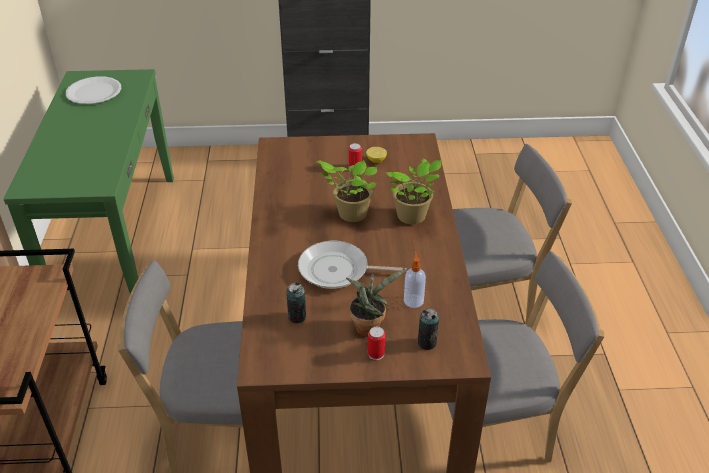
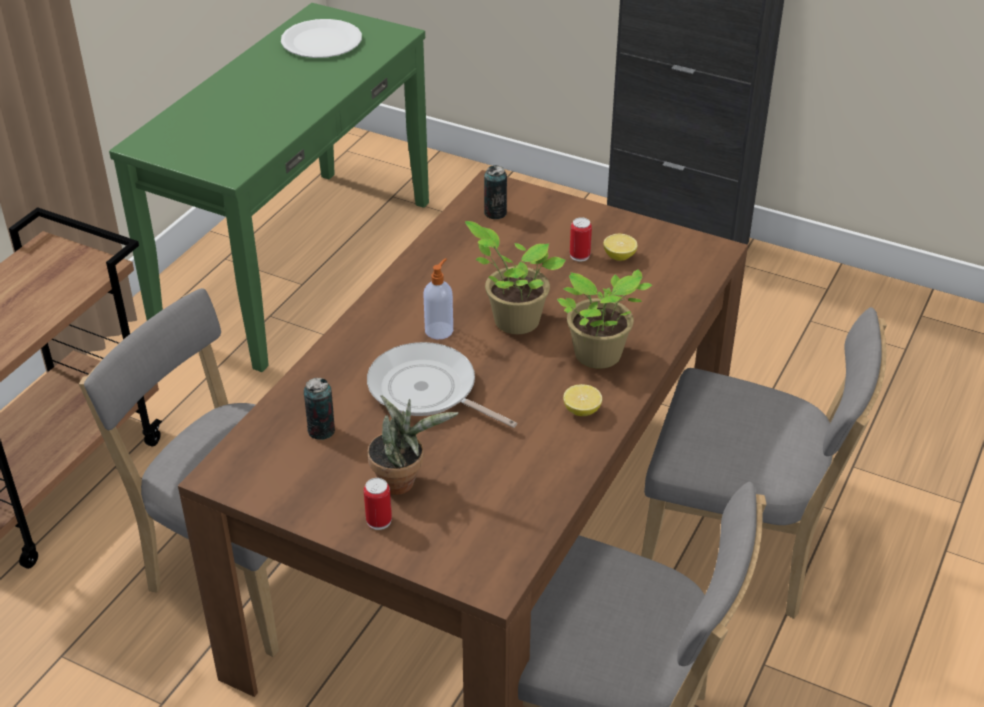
camera: 30 degrees right, 0 degrees up
soap dispenser [404,252,426,308] -> soap dispenser moved to [423,258,453,340]
can [418,308,439,350] -> can moved to [484,165,507,219]
none -> lemon [563,384,602,416]

